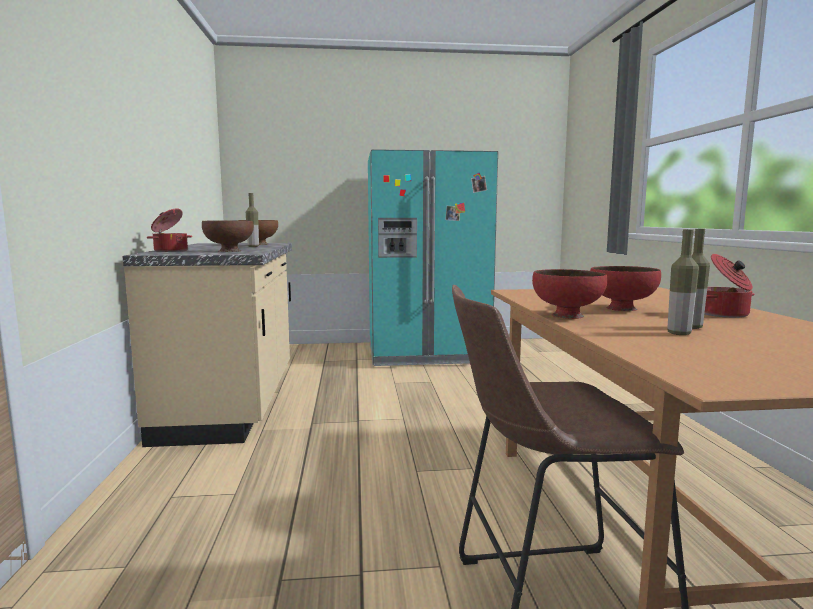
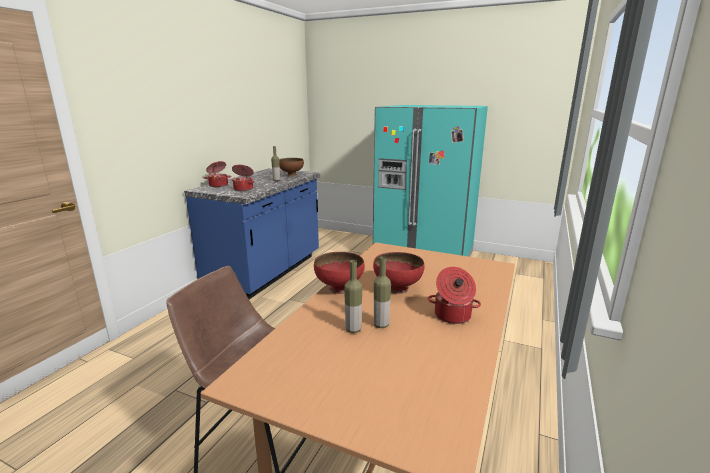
camera: 30 degrees right, 10 degrees up
beige counter [123,243,292,447] -> blue counter [184,168,320,299]
brown bowl [202,221,254,252] -> cooking pot [232,165,255,191]

